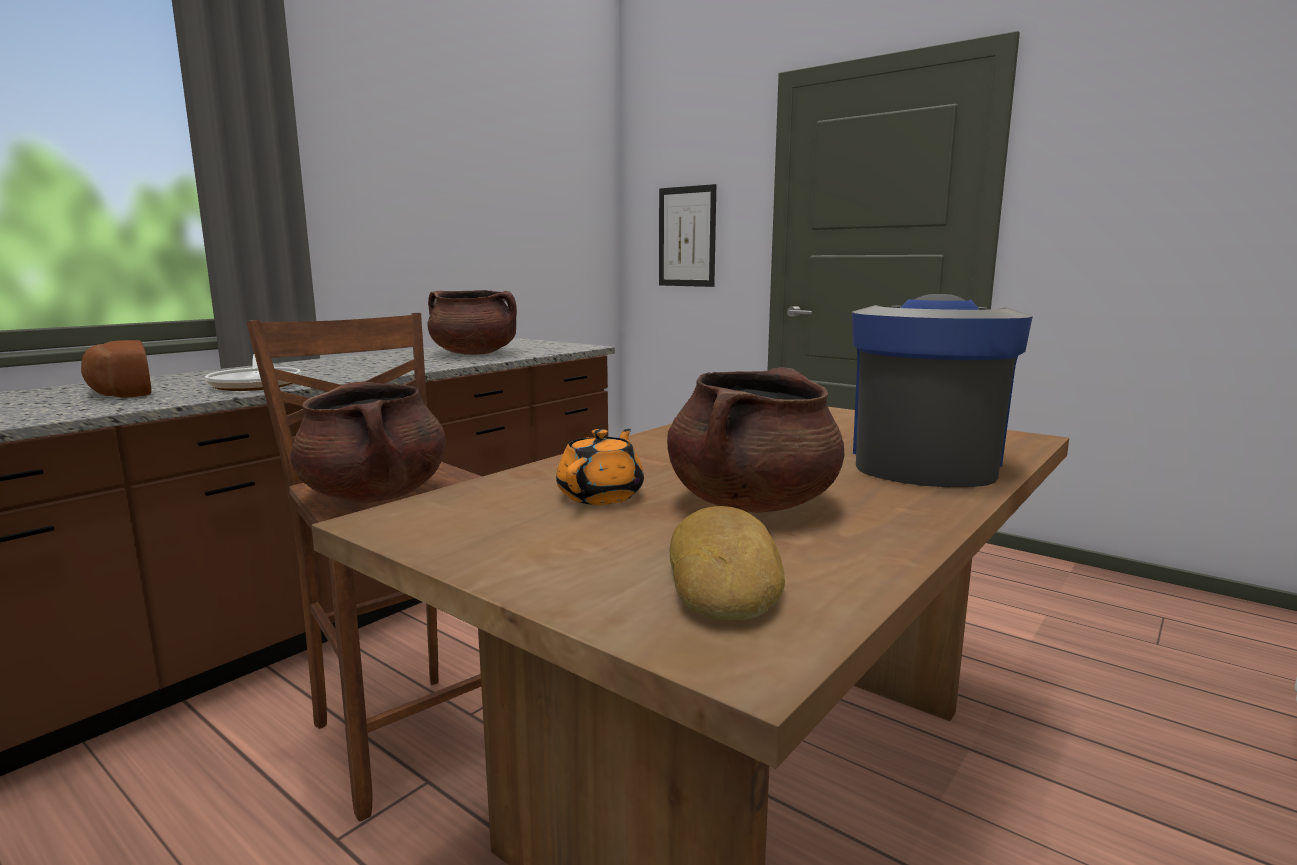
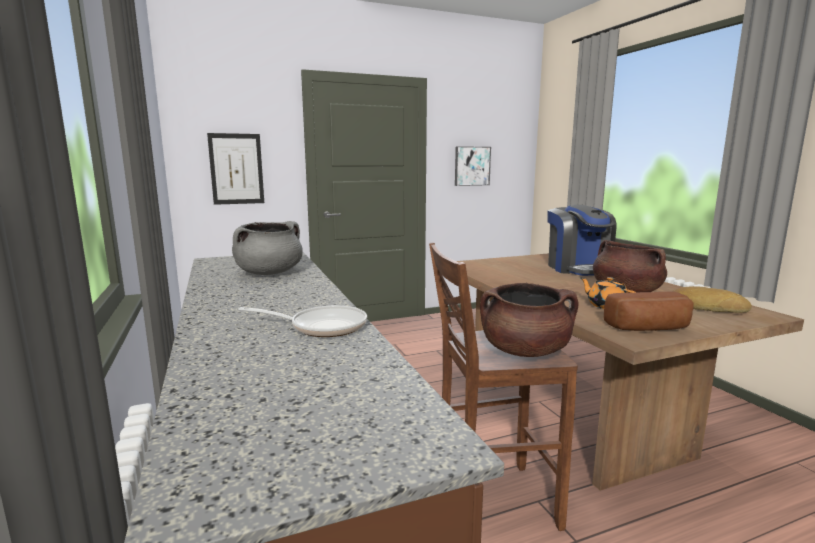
camera: 60 degrees left, 0 degrees up
bread [81,340,151,398] -> bread moved to [604,292,694,331]
brown cooking pot [427,290,517,355] -> grey cooking pot [232,221,303,275]
coffee machine [852,294,1033,487] -> coffee machine turned 150 degrees counterclockwise [547,205,616,276]
none -> picture [455,146,491,186]

